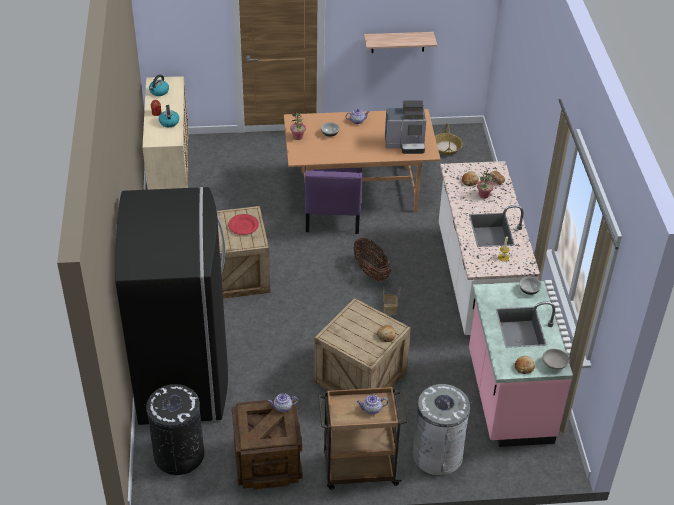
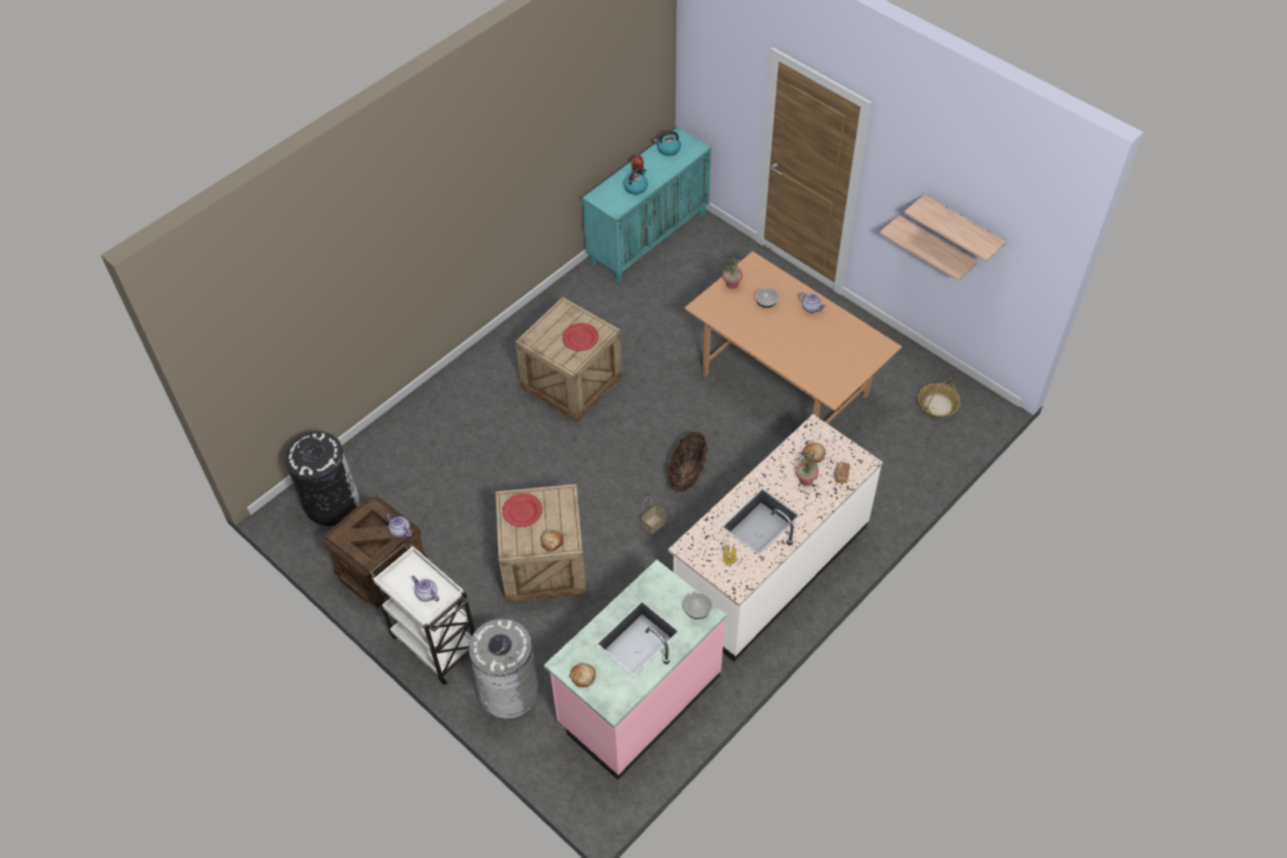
camera: 50 degrees right, 10 degrees up
black fridge [115,187,228,425] -> none
beige cabinet [142,76,188,190] -> turquoise cabinet [582,127,711,283]
purple chair [305,168,362,234] -> none
brown cart [318,387,407,490] -> white cart [369,544,475,685]
coffee machine [385,100,427,154] -> none
grey bowl [543,349,570,369] -> none
none -> red plate [502,493,543,527]
none -> shelf [904,194,1006,262]

